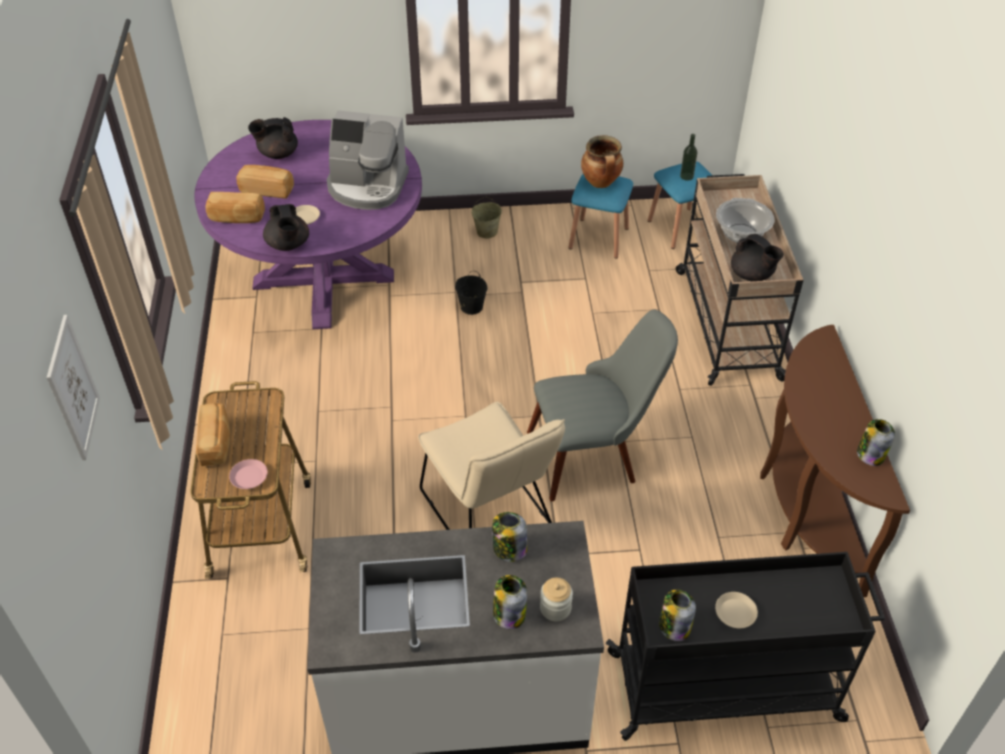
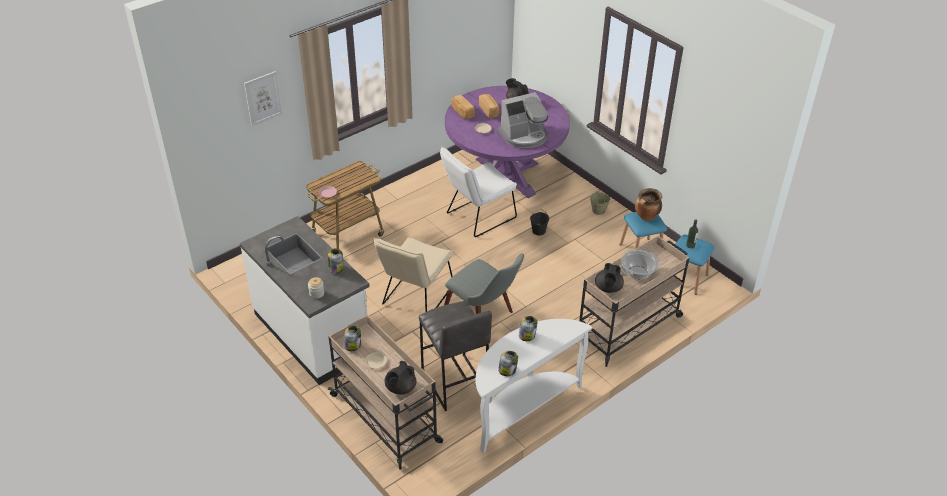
camera: 55 degrees right, 5 degrees down
bread [196,403,230,466] -> none
black teapot [263,204,309,251] -> black teapot moved to [385,361,417,394]
coffee machine [327,110,409,210] -> coffee machine turned 90 degrees counterclockwise [498,92,548,148]
jar [493,575,527,629] -> jar moved to [519,316,537,341]
black cart [606,552,885,741] -> beige cart [328,315,443,470]
brown console table [760,325,910,597] -> white console table [476,319,592,453]
none -> grey stool [419,301,492,411]
none -> white chair [440,147,517,237]

